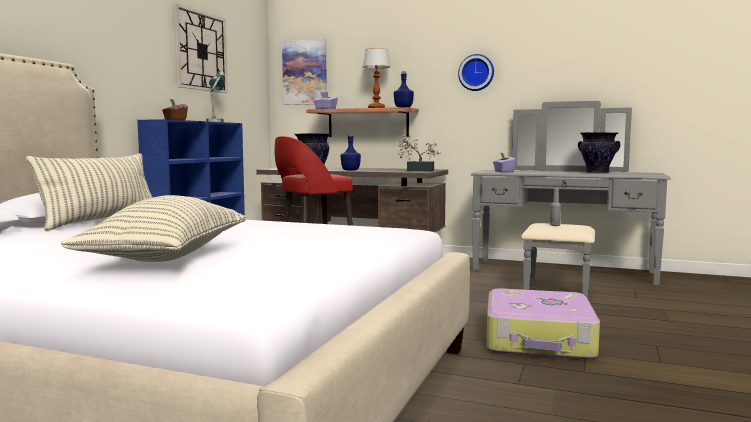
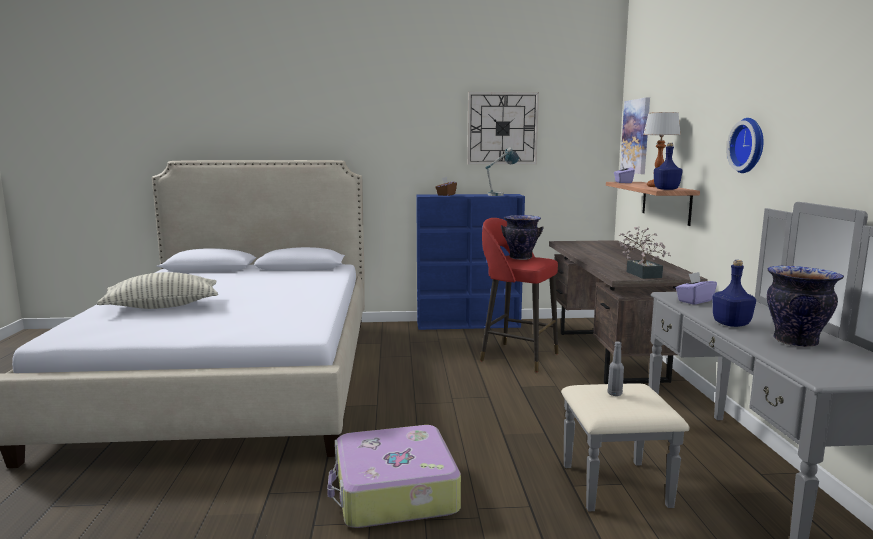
camera: 65 degrees right, 5 degrees up
pillow [26,153,153,231] -> none
blue bottle [341,134,361,171] -> blue bottle moved to [712,260,756,327]

